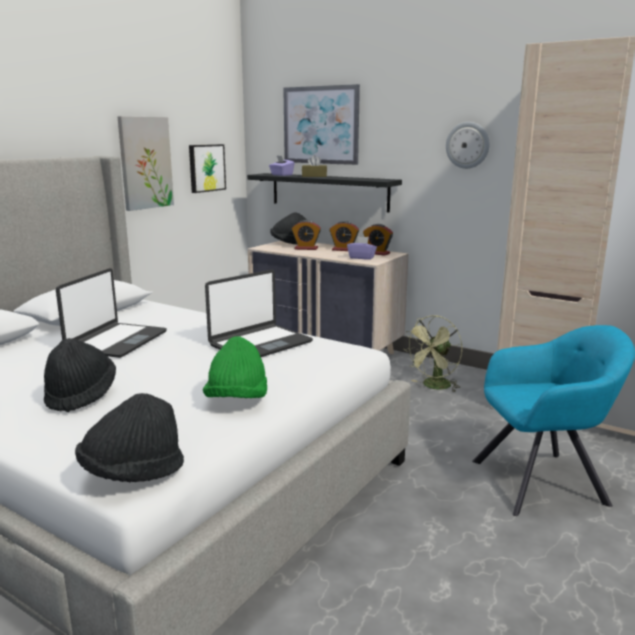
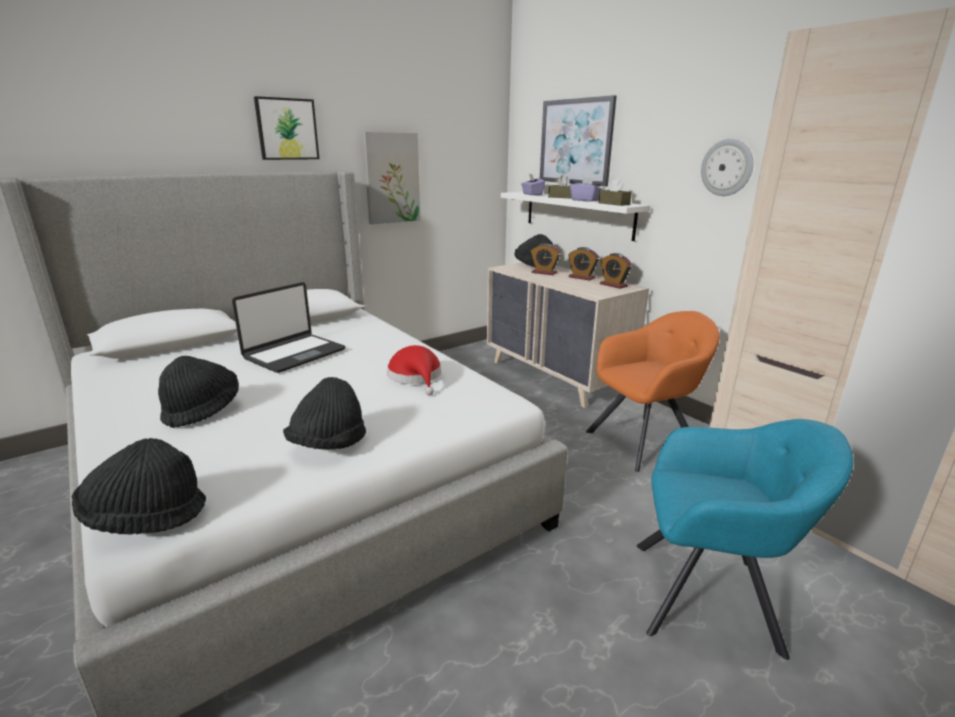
camera: 20 degrees right, 5 degrees up
picture [189,144,226,193] -> picture moved to [254,96,319,160]
green hat [203,336,267,398] -> black hat [283,377,366,450]
laptop [205,270,313,357] -> red hat [387,345,441,395]
black shelf [247,173,402,212] -> white shelf [501,192,650,241]
purple tissue box [347,236,377,260] -> purple tissue box moved to [570,177,602,202]
green fan [405,315,462,392] -> orange armchair [586,311,720,472]
none -> brown tissue box [599,178,632,206]

